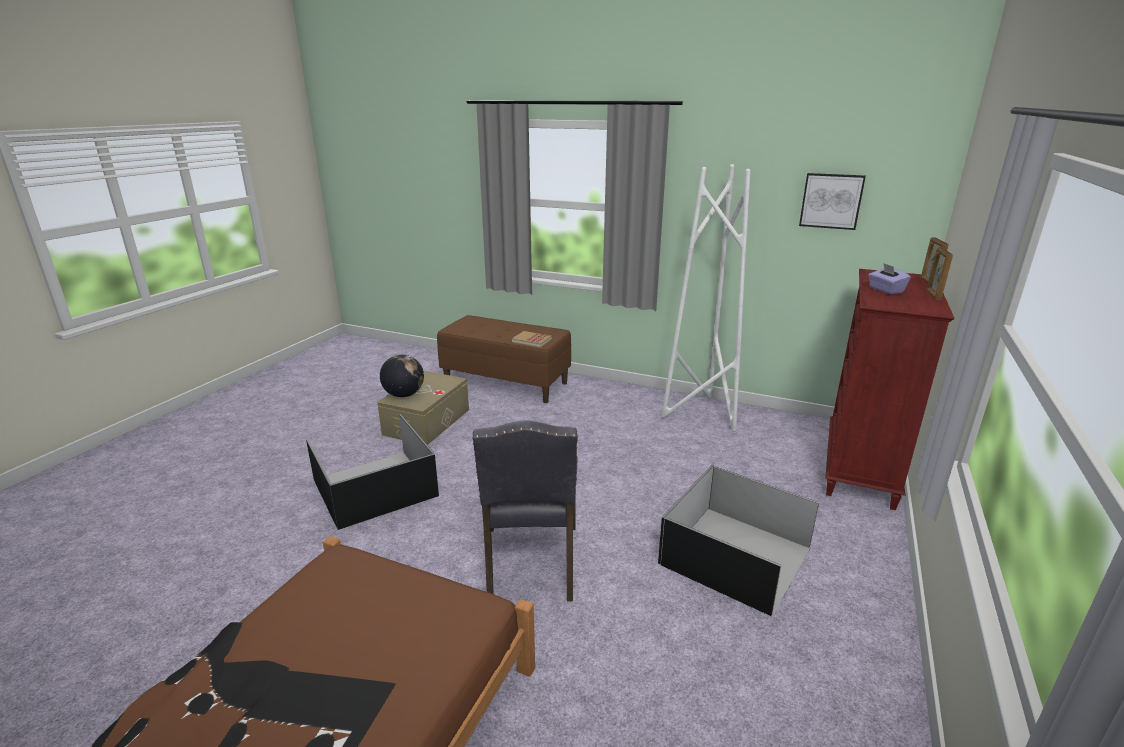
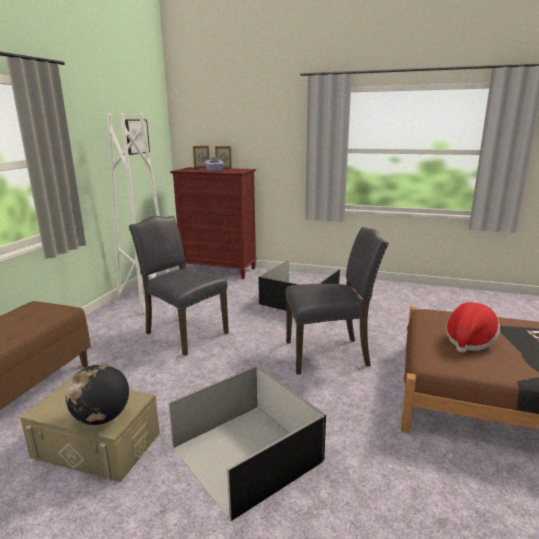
camera: 95 degrees left, 5 degrees down
book [512,331,552,348] -> none
none -> grey chair [129,216,229,356]
none -> hat [446,302,500,353]

